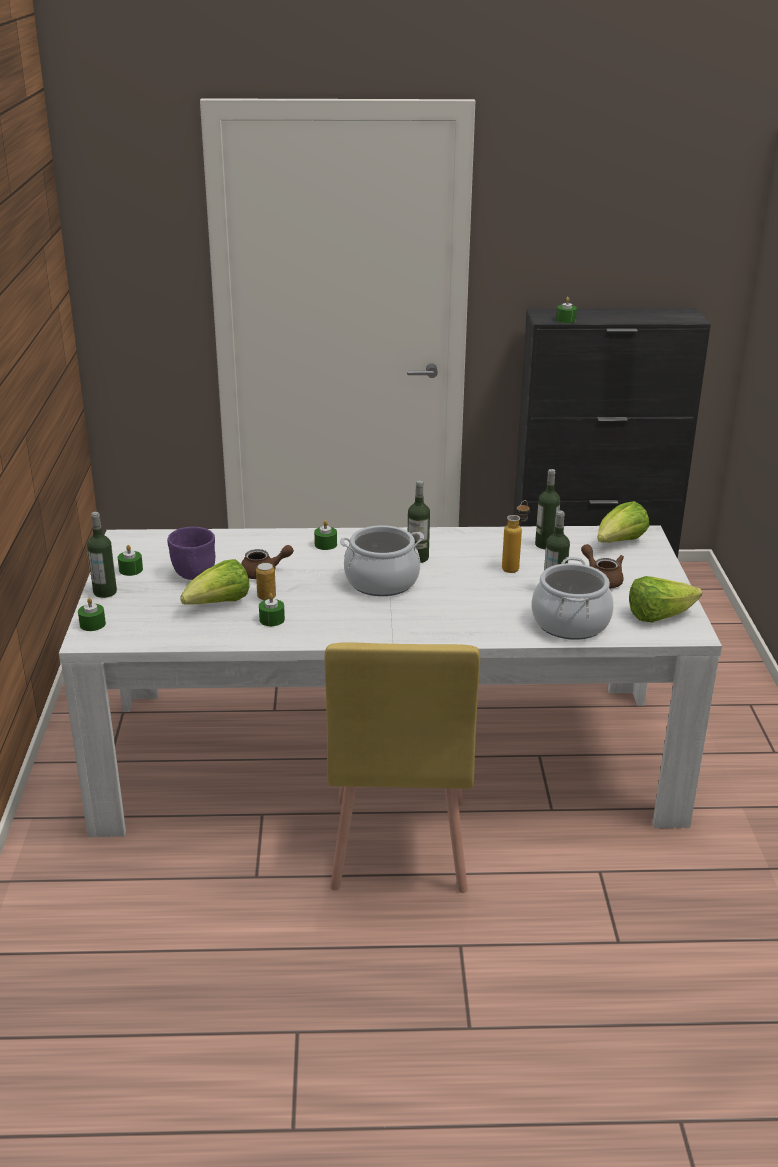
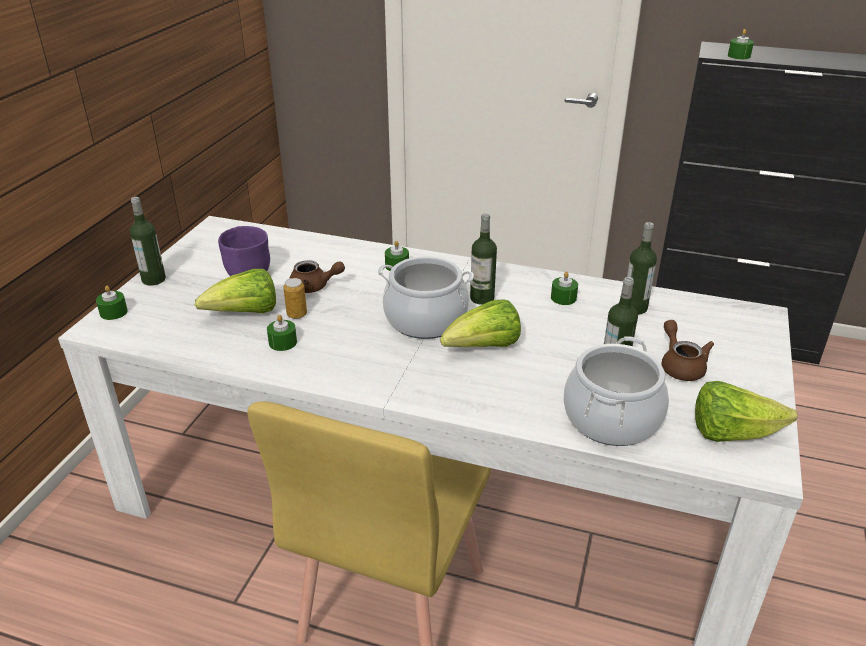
camera: 20 degrees right, 5 degrees up
green candle [118,545,143,576] -> green candle moved to [551,271,578,305]
bottle [502,500,530,573] -> none
lettuce [597,501,649,543] -> lettuce moved to [440,299,521,347]

